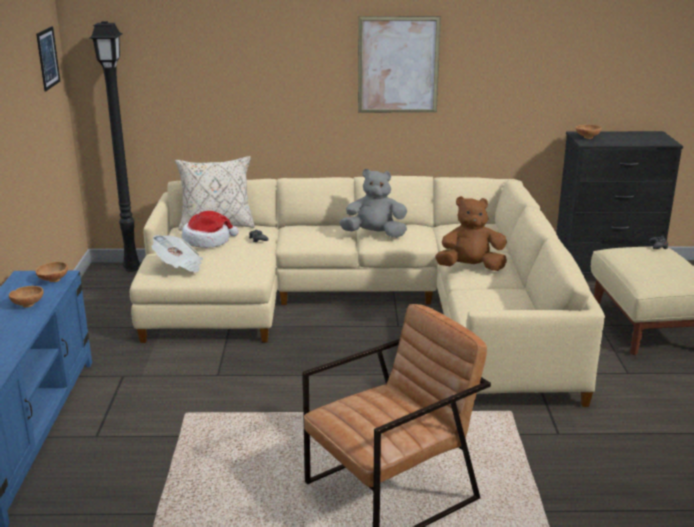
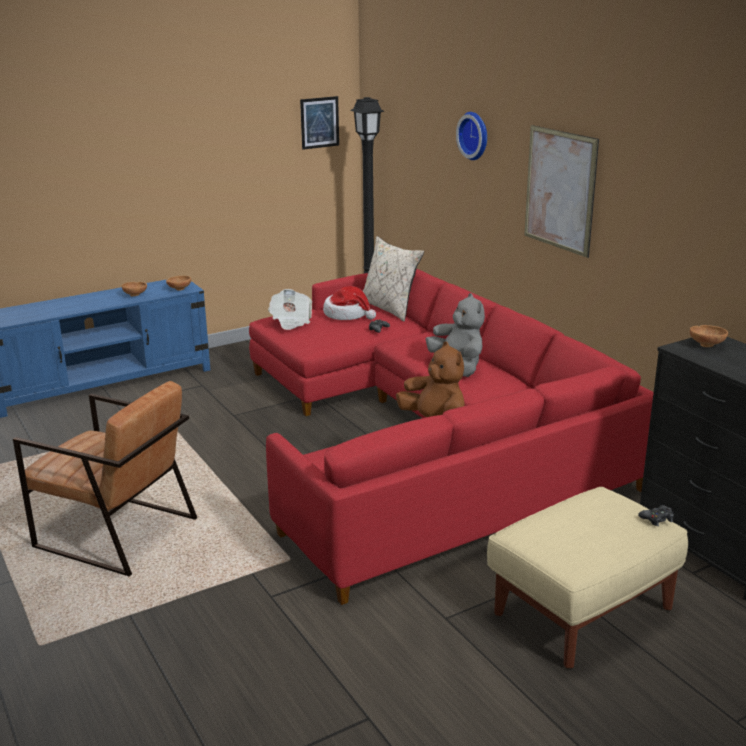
camera: 60 degrees right, 0 degrees up
beige sofa [130,176,605,407] -> red sofa [249,269,654,605]
none -> wall clock [456,112,487,160]

